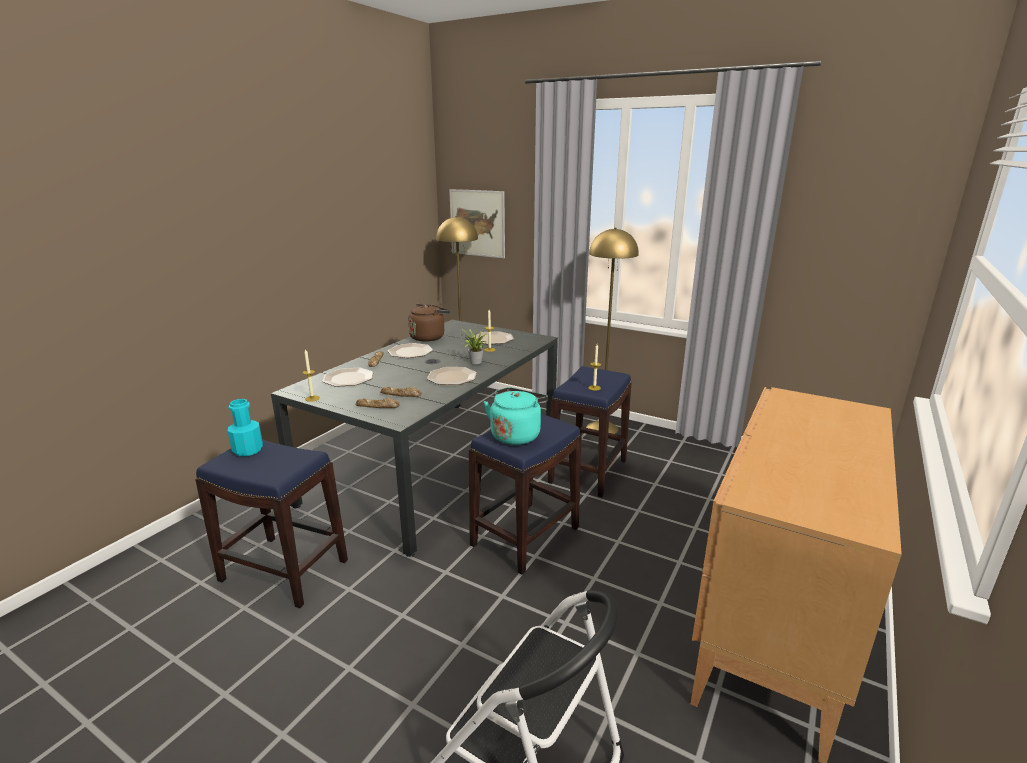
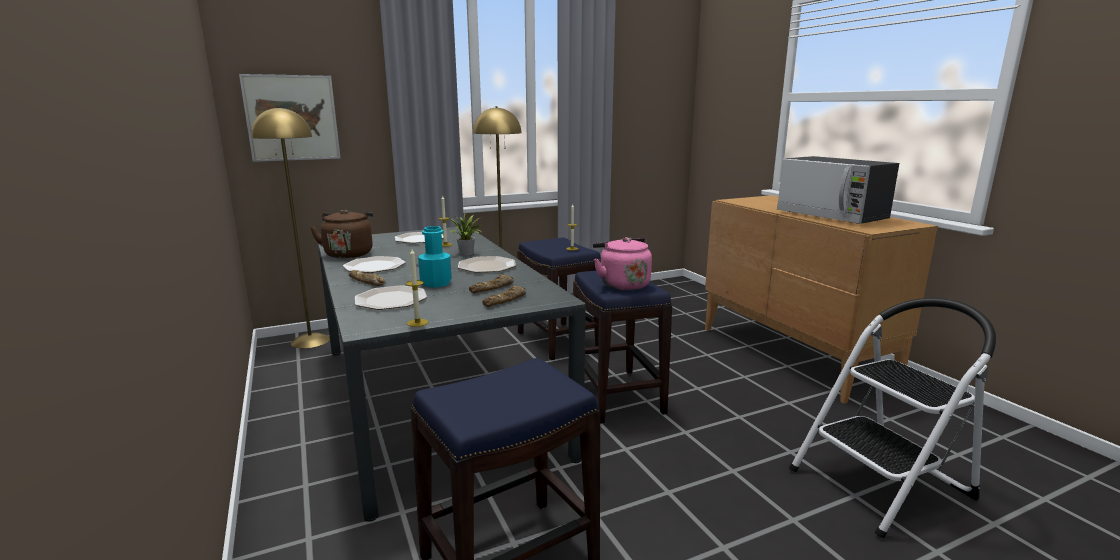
camera: 55 degrees left, 5 degrees down
turquoise bottle [228,399,263,456] -> turquoise bottle moved to [418,226,452,288]
turquoise kettle [484,387,548,445] -> pink kettle [593,237,652,290]
none -> microwave [777,156,899,224]

